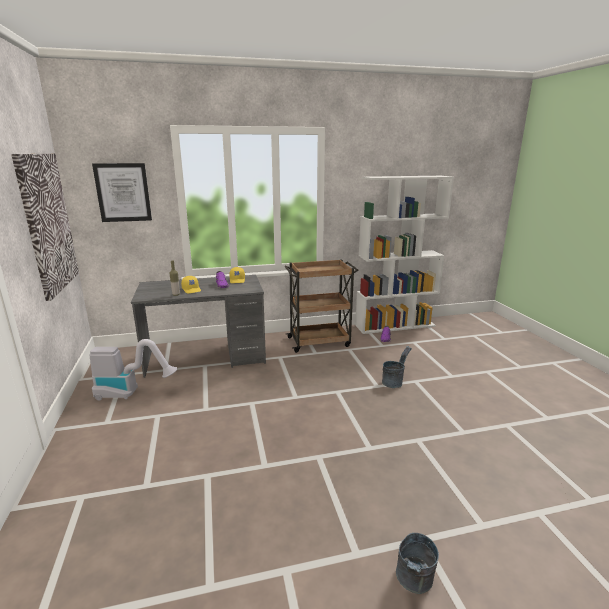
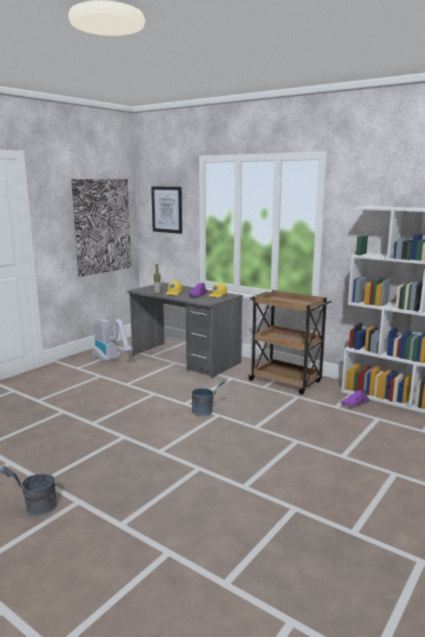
camera: 50 degrees right, 5 degrees down
grey bucket [382,346,412,388] -> grey bucket moved to [192,380,227,416]

